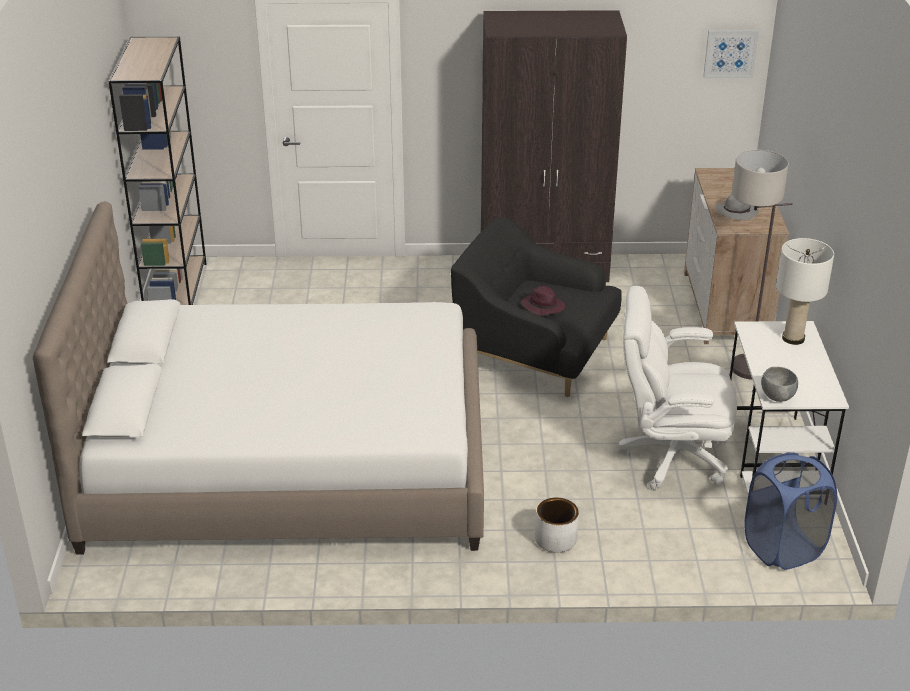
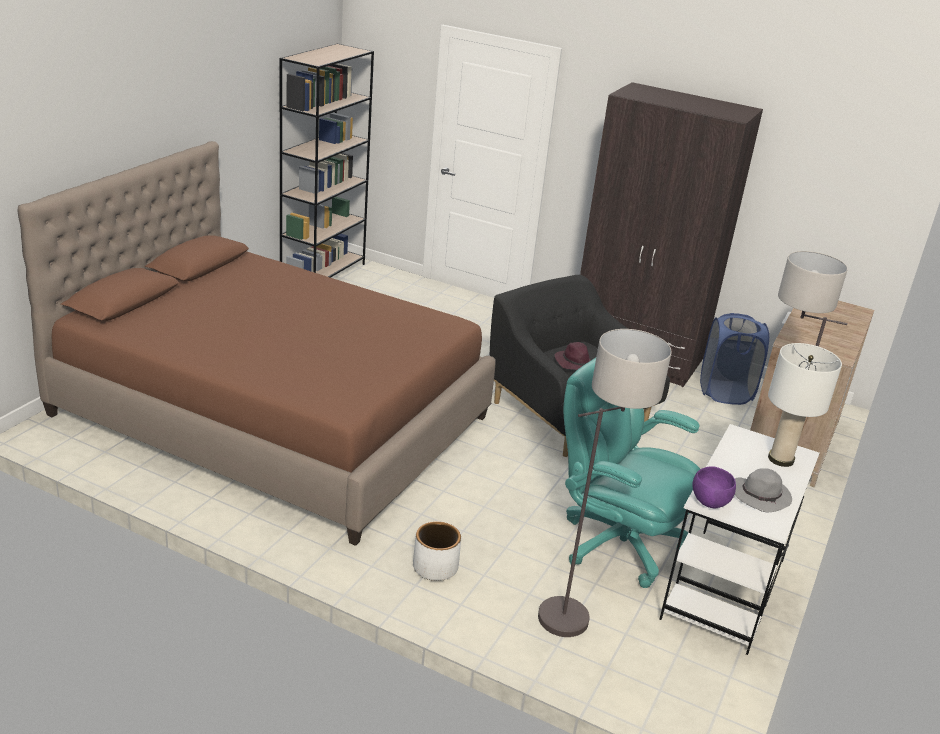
camera: 25 degrees right, 5 degrees down
white bed [33,201,484,555] -> brown bed [17,141,496,546]
white office chair [619,286,737,491] -> turquoise office chair [564,358,700,588]
picture [703,30,759,78] -> none
grey hat [716,193,759,220] -> grey hat moved to [735,468,792,512]
blue laundry basket [744,452,837,570] -> blue laundry basket moved to [700,313,769,405]
grey bowl [761,367,798,402] -> purple bowl [693,466,736,508]
none -> grey floor lamp [538,329,672,637]

